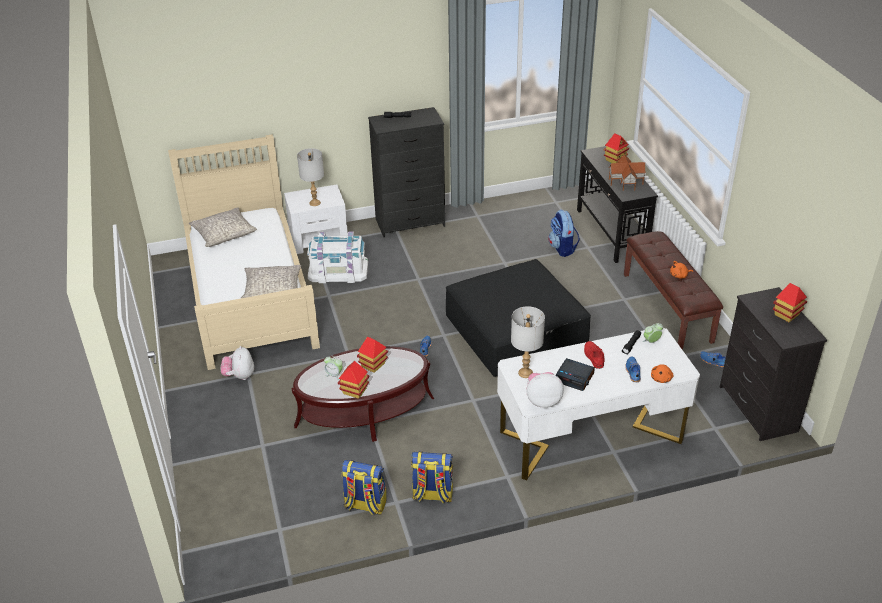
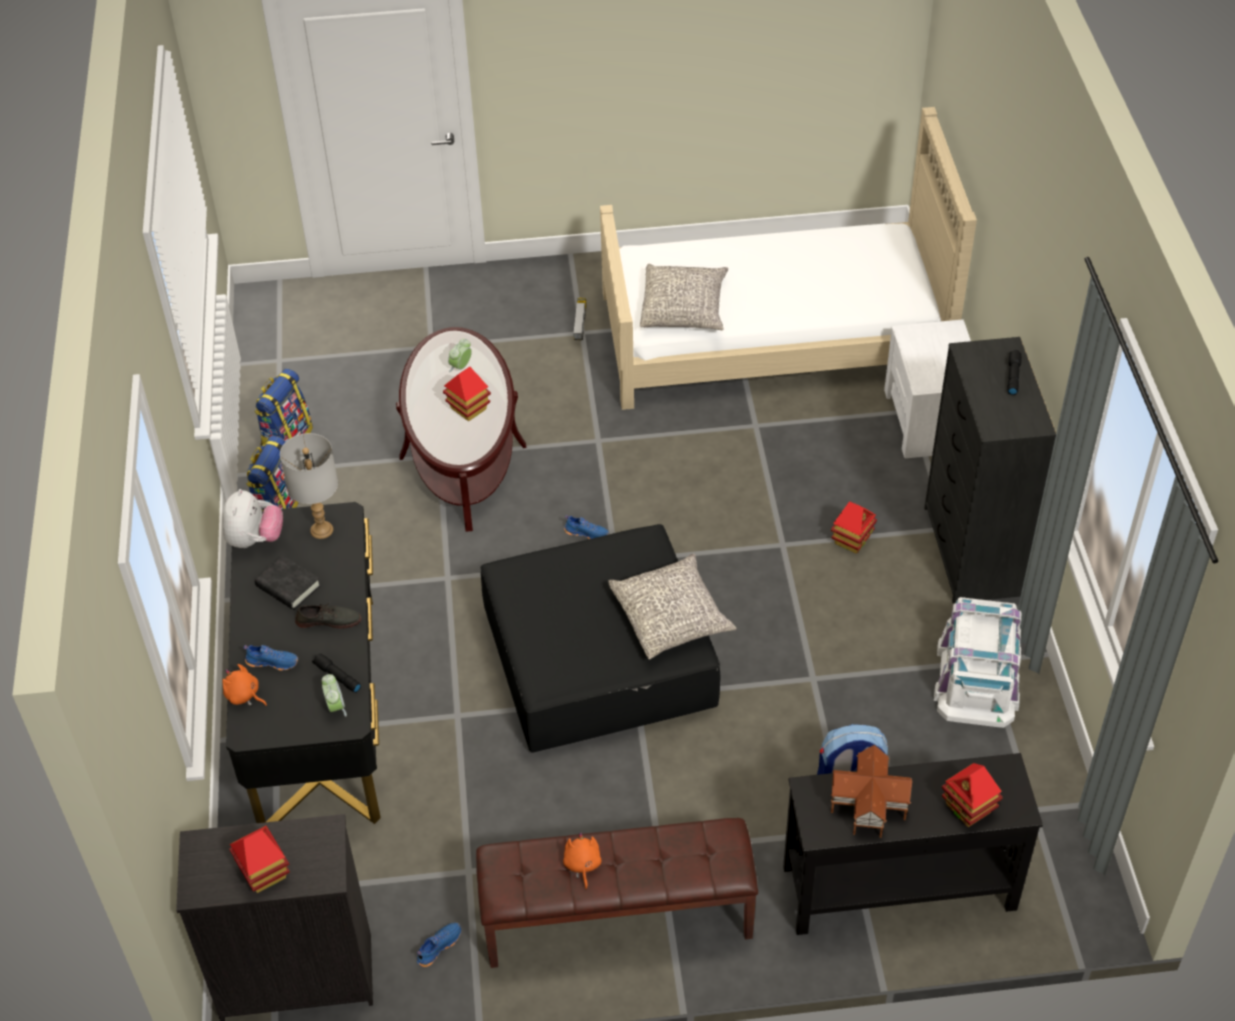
camera: 100 degrees right, 10 degrees up
grey pillow [189,207,257,247] -> grey pillow moved to [608,554,737,660]
plush toy [221,346,254,380] -> toy truck [573,298,586,340]
grey table lamp [297,148,324,206] -> none
white storage box [307,231,368,283] -> white storage box moved to [934,597,1021,728]
toy house [338,361,370,399] -> toy house moved to [831,501,877,554]
white desk [497,328,700,481] -> black desk [226,502,381,824]
alarm clock [556,358,595,391] -> black book [255,555,321,610]
red shoe [584,341,605,369] -> grey shoe [295,602,361,629]

